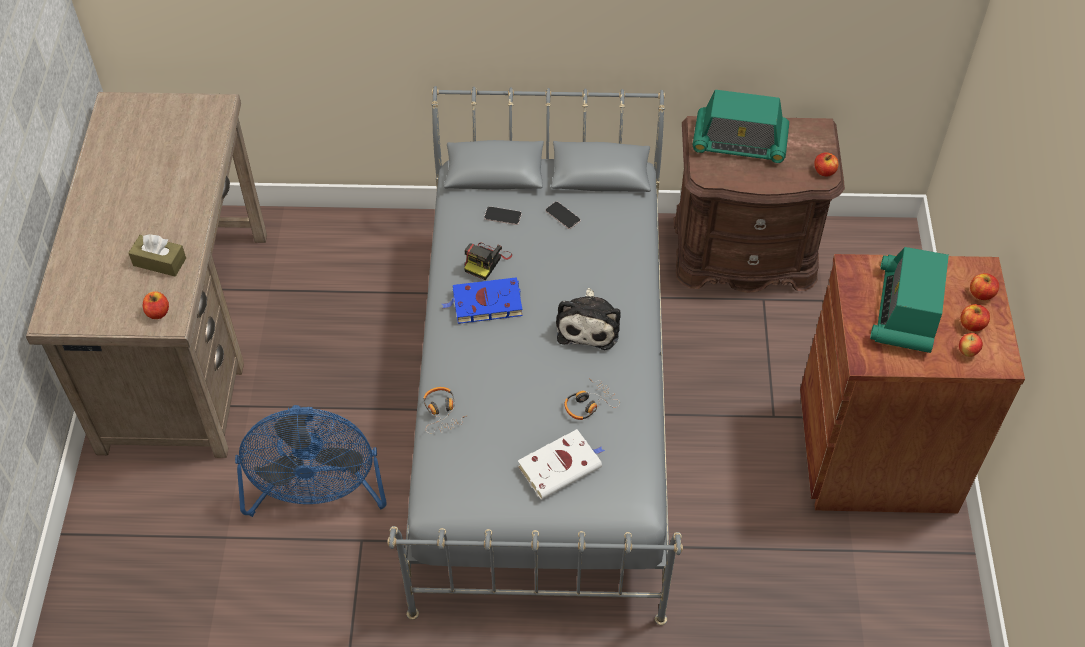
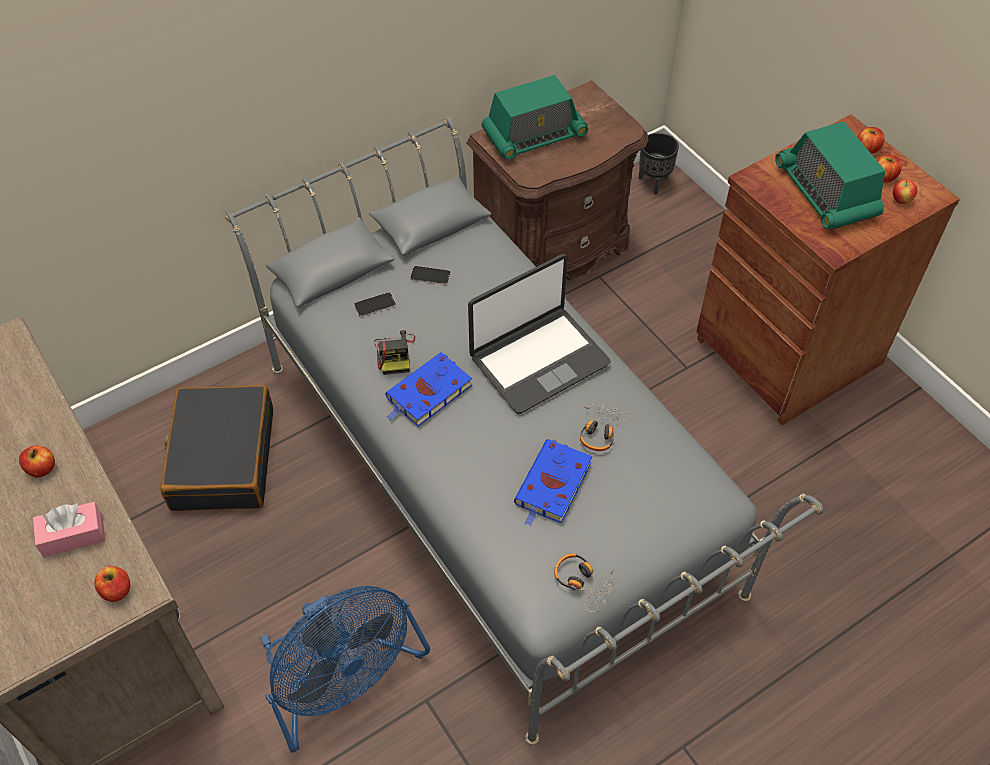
camera: 35 degrees left, 0 degrees up
brown tissue box [128,234,186,277] -> pink tissue box [33,502,105,557]
headphones [423,387,466,434] -> headphones moved to [554,553,616,612]
white book [518,429,605,500] -> none
plush toy [556,288,621,350] -> laptop [468,254,611,414]
apple [814,152,839,176] -> apple moved to [19,446,55,477]
none -> black suitcase [160,385,273,511]
none -> blue book [514,439,592,527]
none -> black planter [639,133,679,195]

